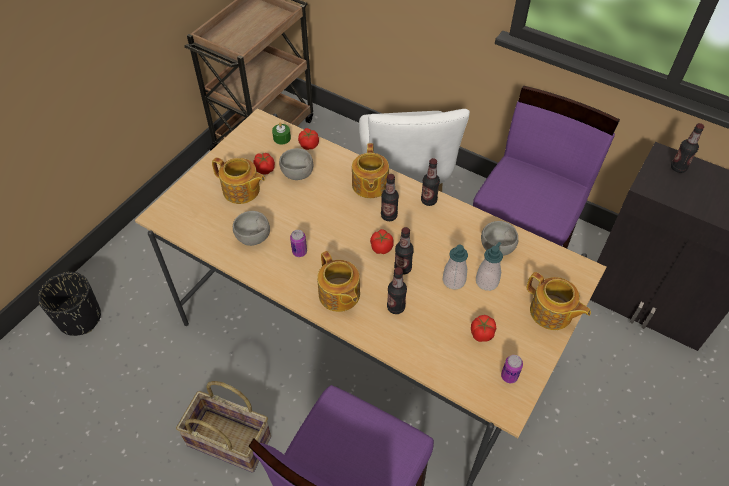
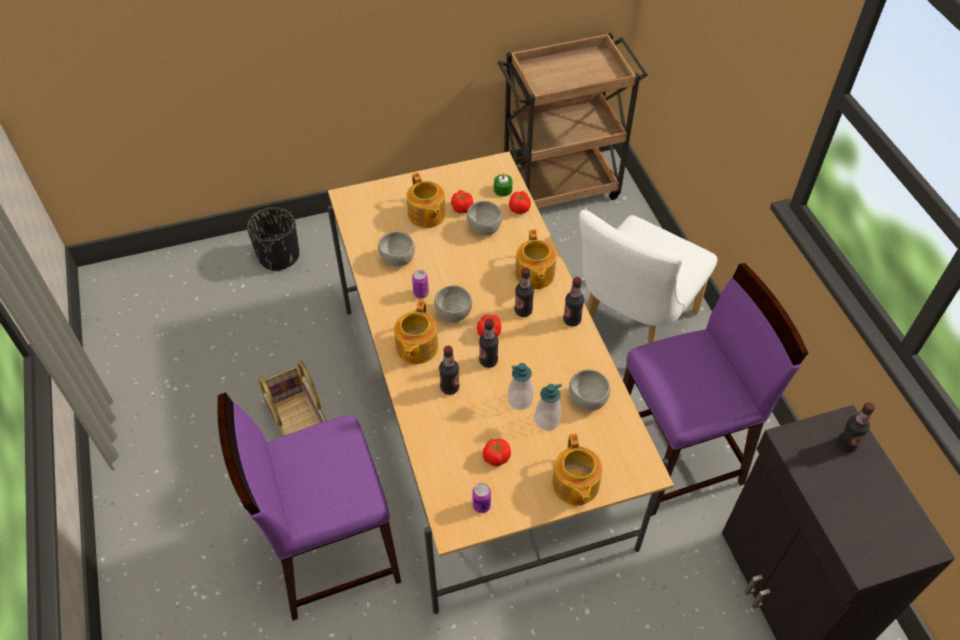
camera: 40 degrees right, 0 degrees up
teapot [352,143,389,198] -> teapot turned 45 degrees counterclockwise [515,229,556,289]
none -> grey bowl [434,285,472,322]

